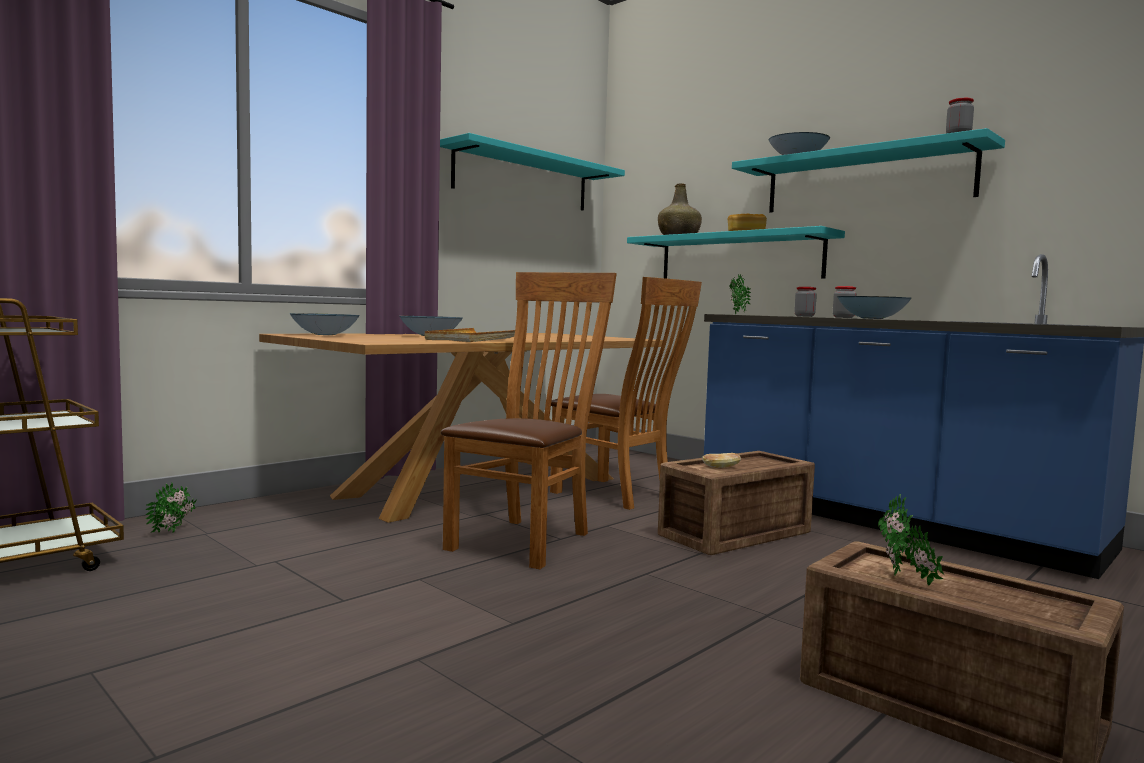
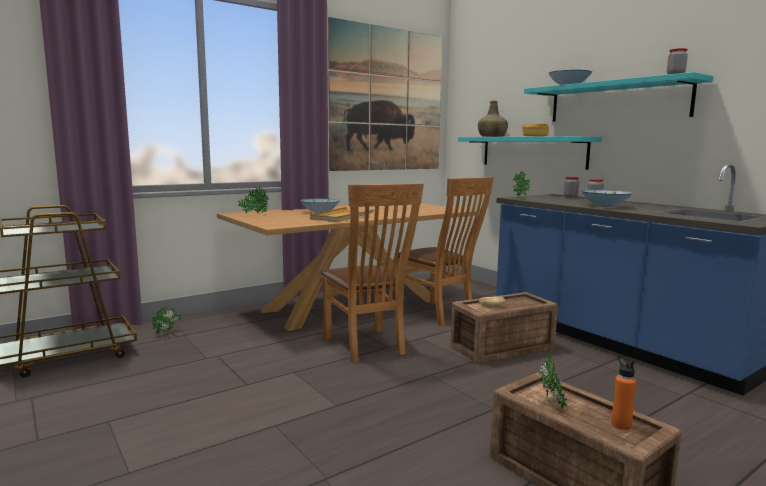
camera: 10 degrees right, 5 degrees up
bowl [289,313,360,335] -> potted plant [238,187,269,213]
turquoise shelf [440,133,625,211] -> picture [328,17,443,171]
brown chair [441,272,617,569] -> brown chair turned 120 degrees clockwise [321,183,424,363]
none -> orange bottle [611,356,636,430]

